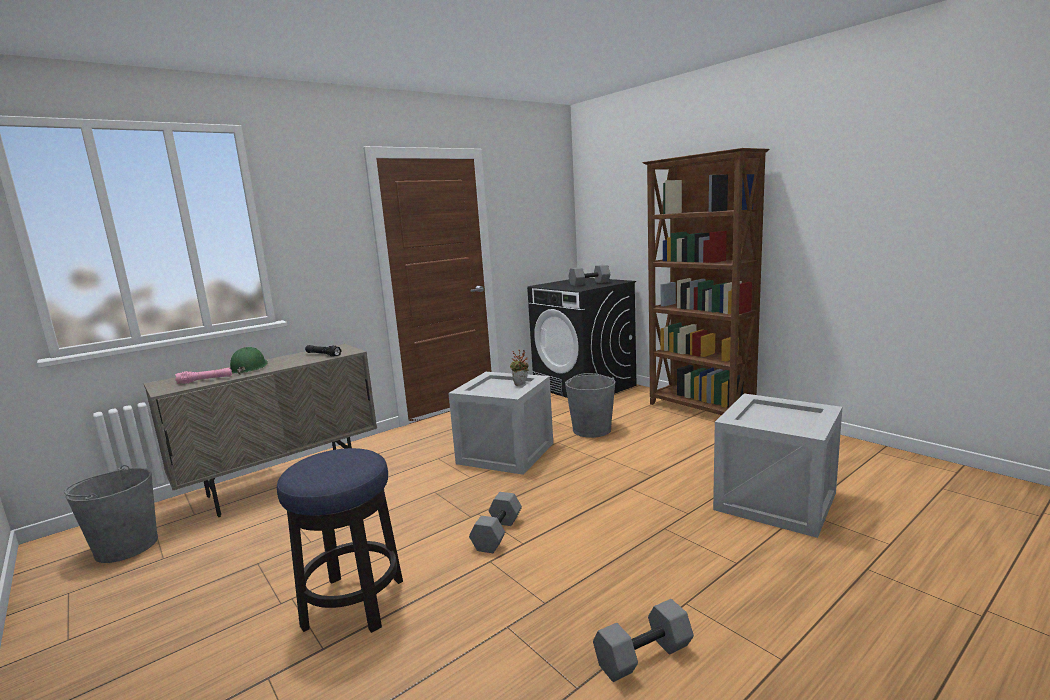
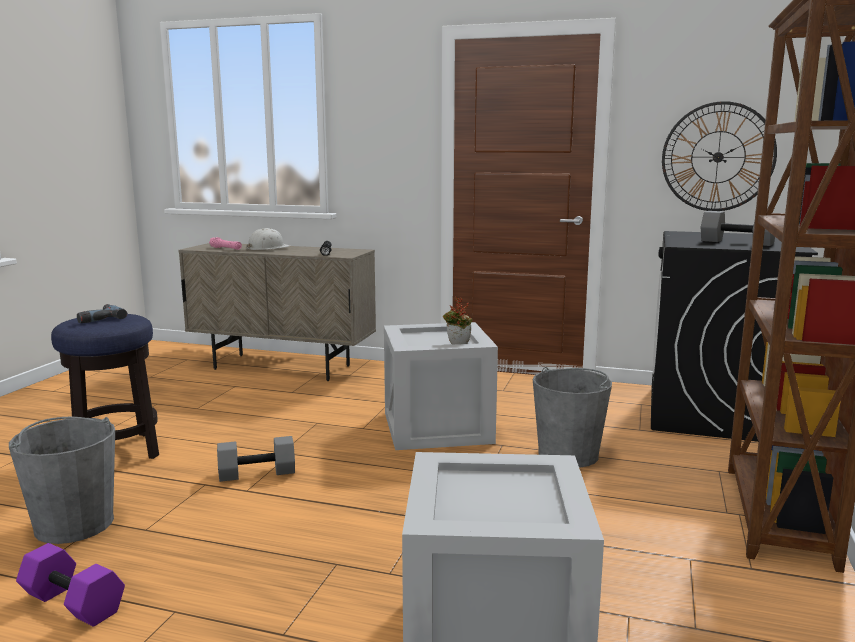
camera: 55 degrees right, 0 degrees up
grey bucket [64,465,158,563] -> grey bucket moved to [9,417,115,544]
green hard hat [230,347,268,375] -> white hard hat [246,228,291,250]
grey dumbbell [593,599,694,682] -> purple dumbbell [16,543,125,627]
none -> power drill [77,304,127,323]
none -> wall clock [662,101,777,211]

